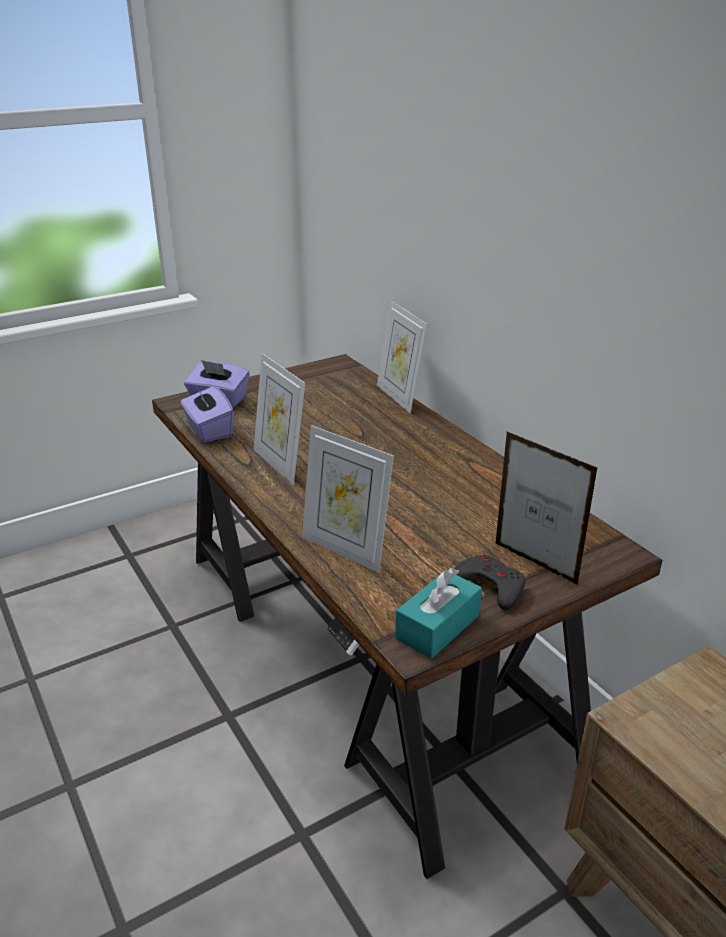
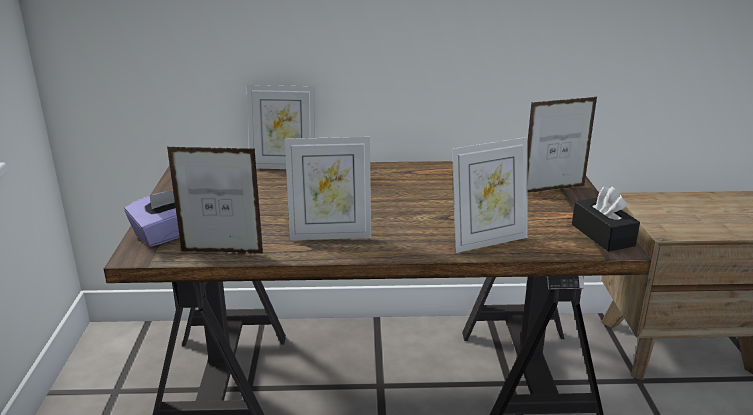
camera: 60 degrees left, 5 degrees down
purple tissue box [180,384,234,442] -> picture frame [167,147,264,254]
turquoise tissue box [395,567,482,659] -> black tissue box [572,187,640,252]
grey game controller [454,555,525,610] -> none

